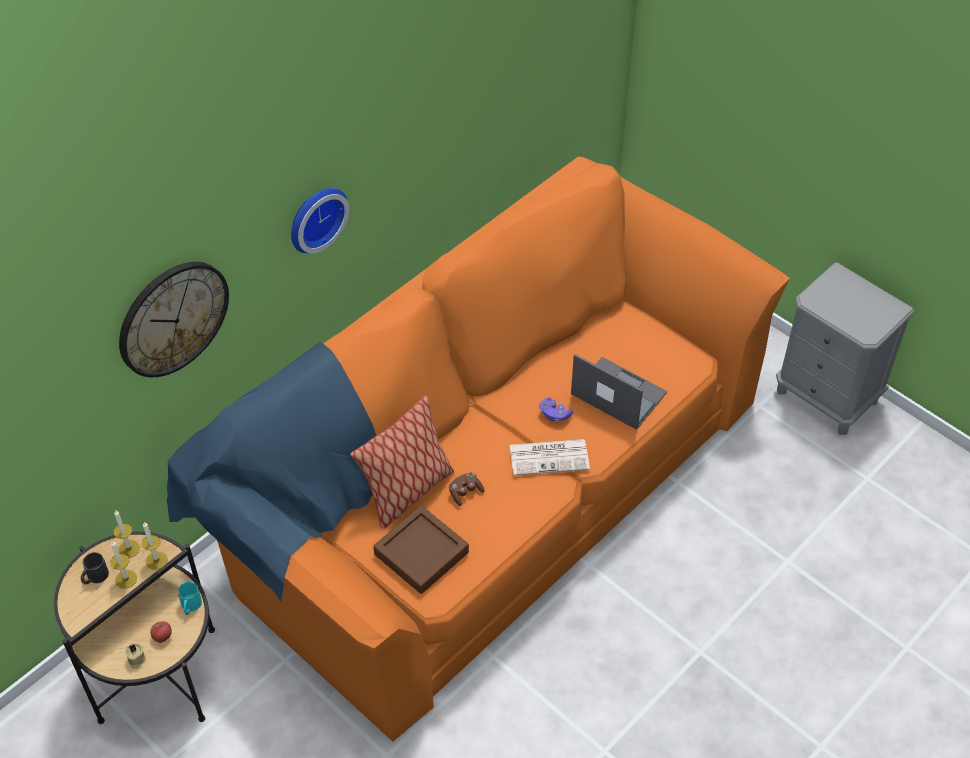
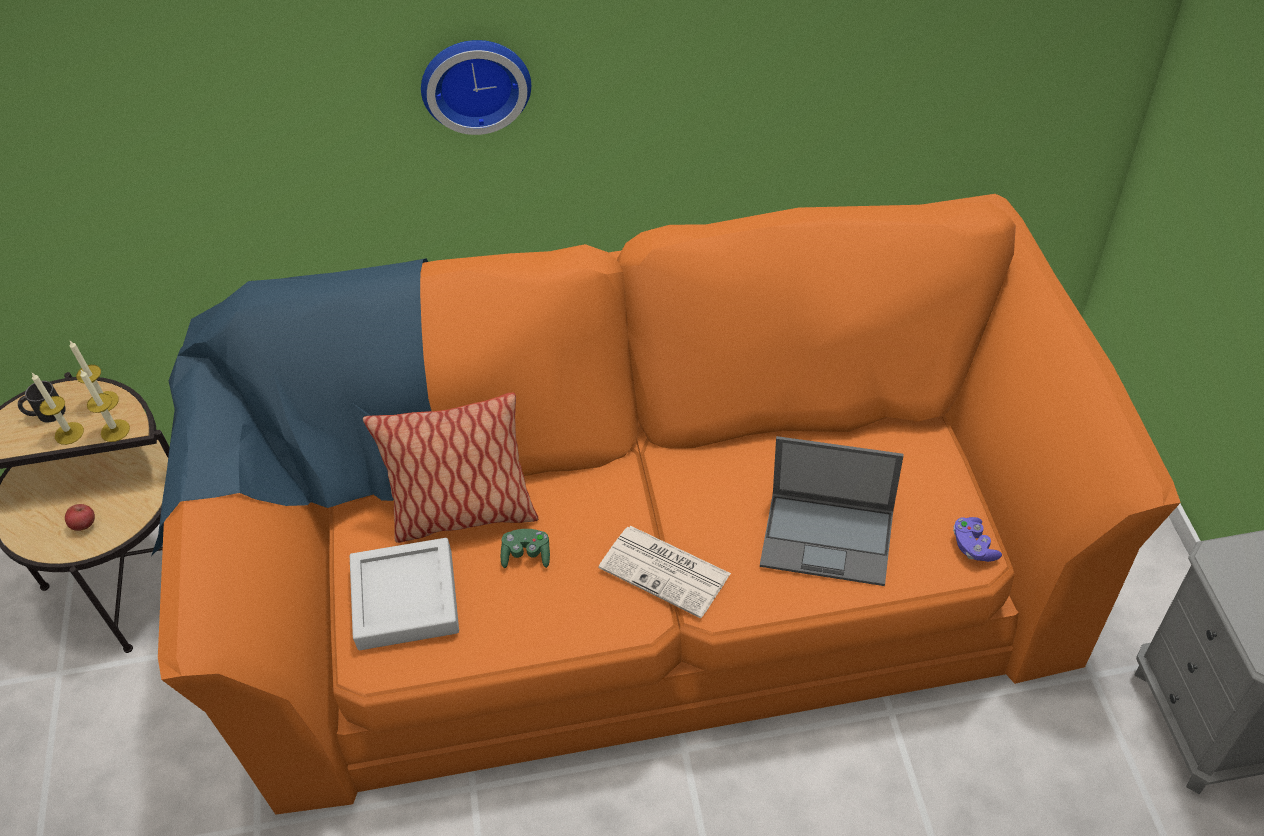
camera: 40 degrees right, 0 degrees up
wall clock [119,262,229,377] -> none
beige candle [126,643,146,668] -> none
turquoise mug [178,581,202,615] -> none
brown tray [373,506,469,594] -> grey tray [350,538,459,650]
brown game controller [449,473,484,506] -> green game controller [501,529,550,568]
purple game controller [539,397,573,422] -> purple game controller moved to [953,517,1002,562]
laptop [571,354,667,430] -> laptop turned 120 degrees clockwise [760,436,904,586]

